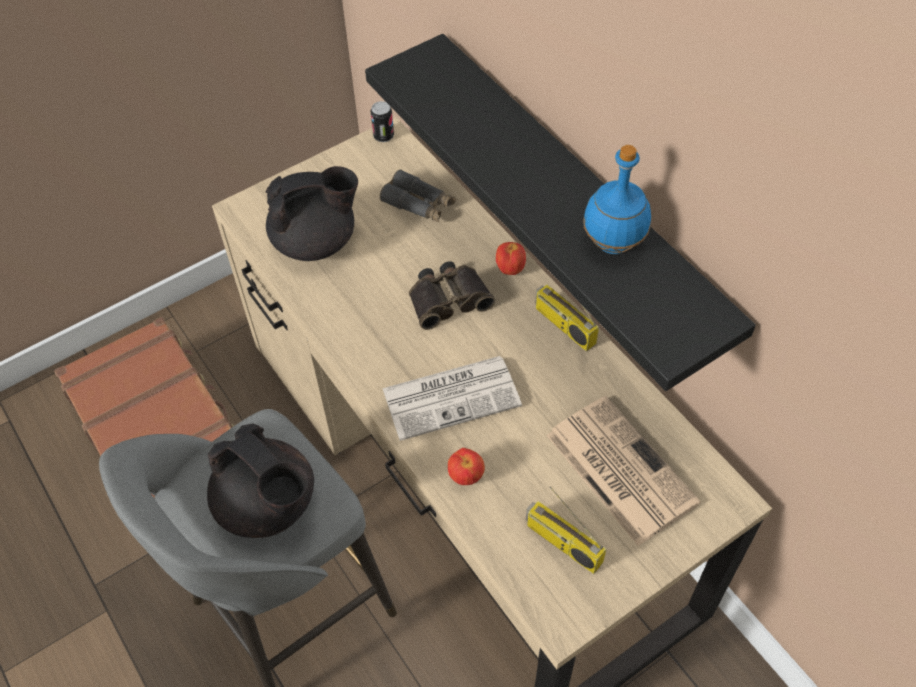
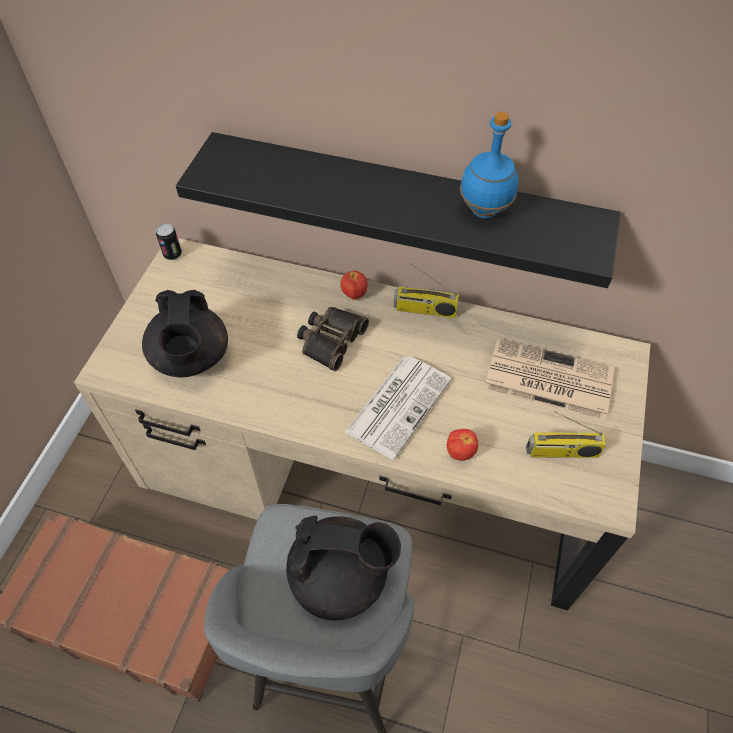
camera: 40 degrees left, 0 degrees up
black teapot [266,166,358,261] -> black teapot turned 135 degrees clockwise [142,290,228,377]
grey binoculars [380,169,456,222] -> none

